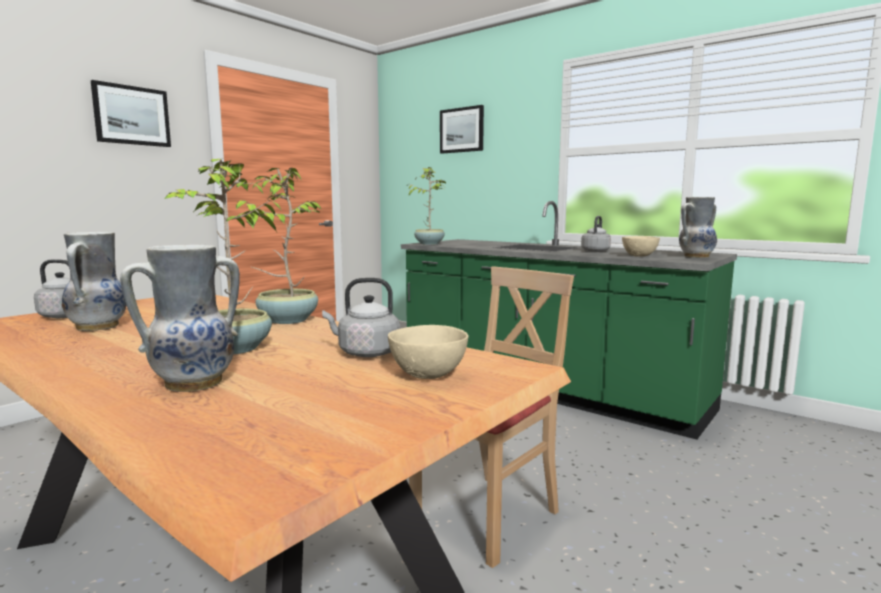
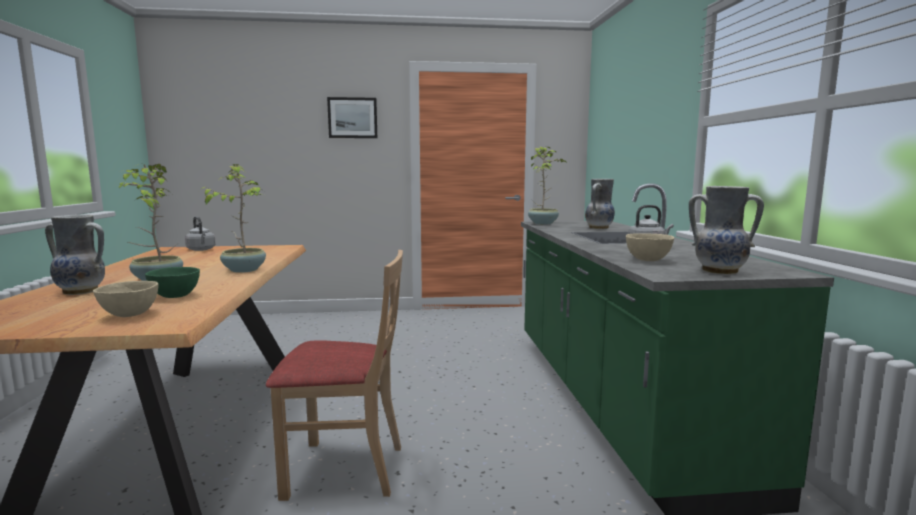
camera: 45 degrees right, 0 degrees up
vase [62,232,126,331] -> vase moved to [585,179,615,229]
grey kettle [322,278,400,357] -> green bowl [145,267,200,298]
picture [440,105,484,154] -> none

